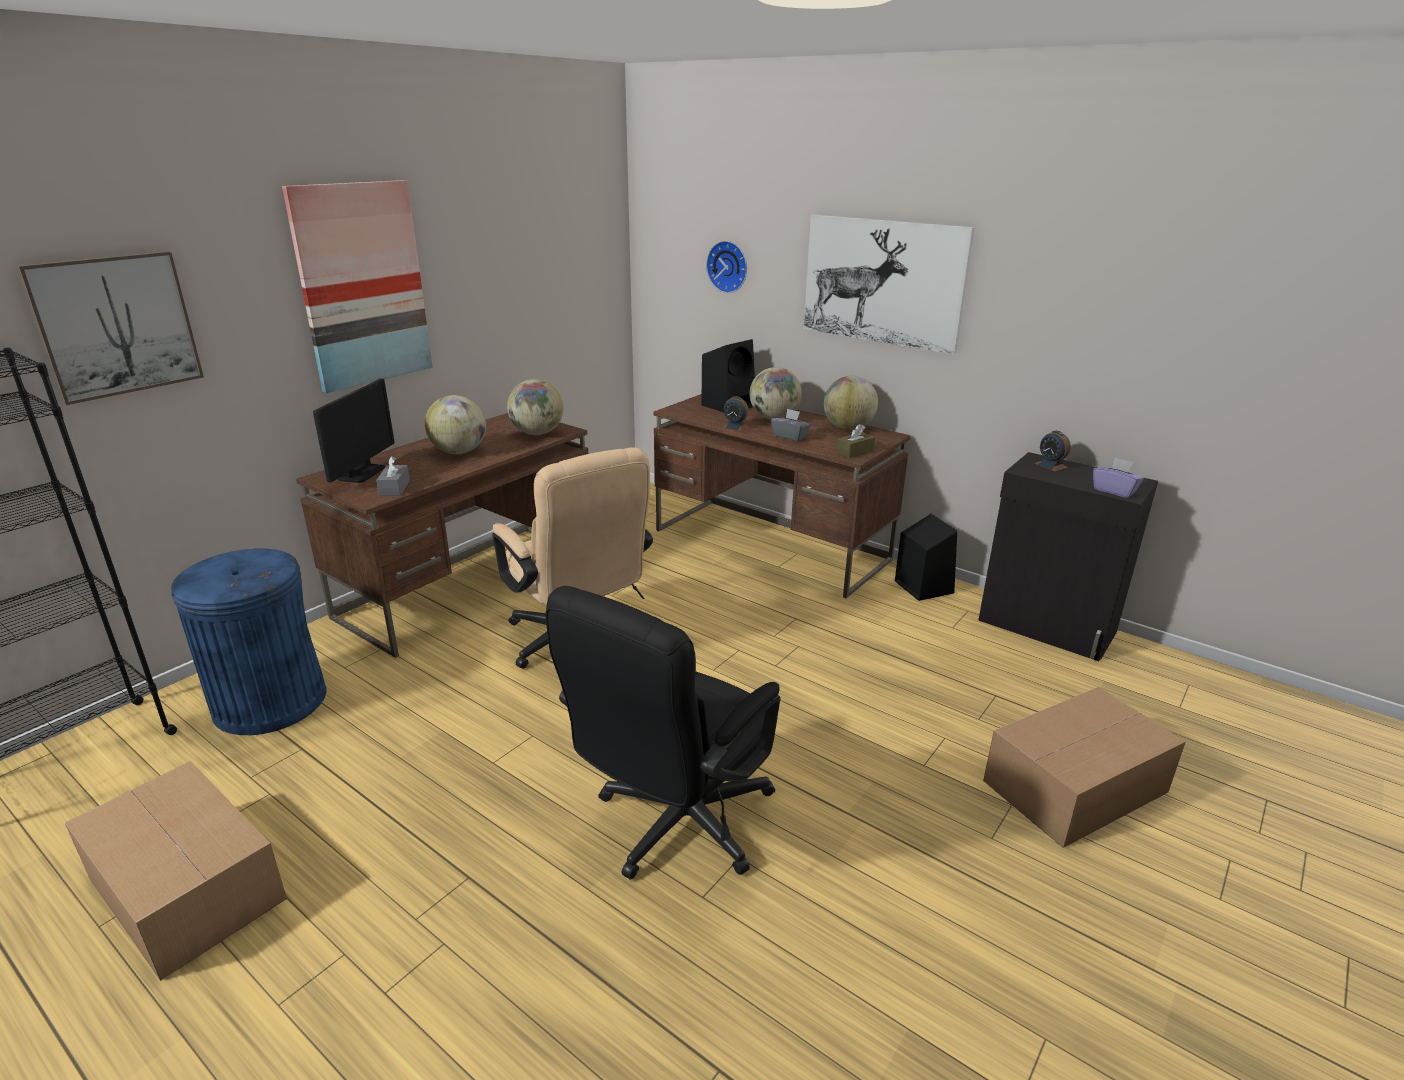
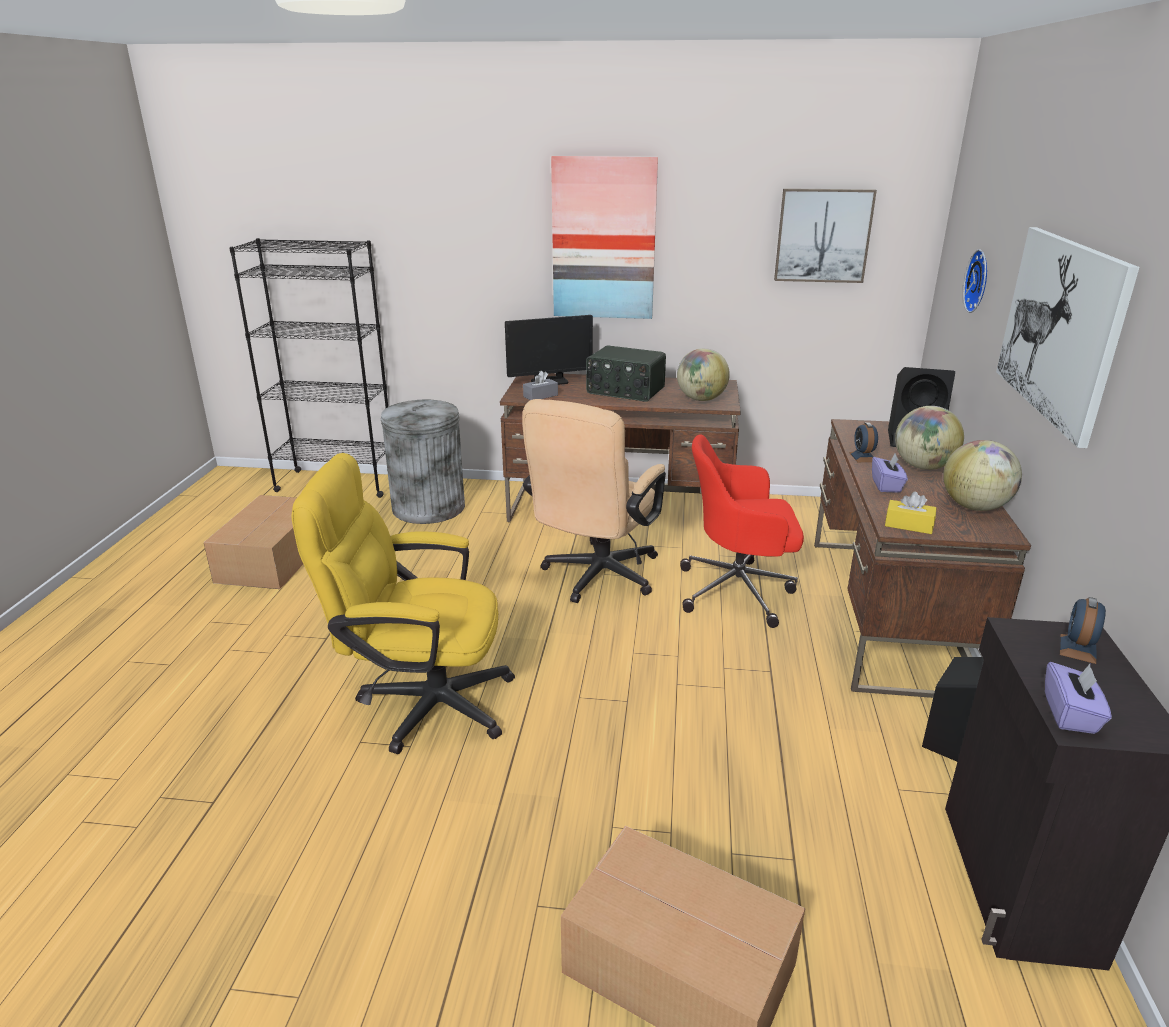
camera: 60 degrees right, 0 degrees up
picture [15,251,204,405] -> picture moved to [774,188,877,283]
blue trash can [171,548,327,735] -> grey trash can [381,400,465,524]
globe [425,395,486,454] -> radio [586,346,666,402]
black office chair [545,586,780,880] -> yellow office chair [291,453,515,754]
grey tissue box [771,409,811,442] -> purple tissue box [872,454,908,493]
brown tissue box [836,424,875,458] -> yellow tissue box [885,491,937,534]
none -> red office chair [680,434,804,628]

